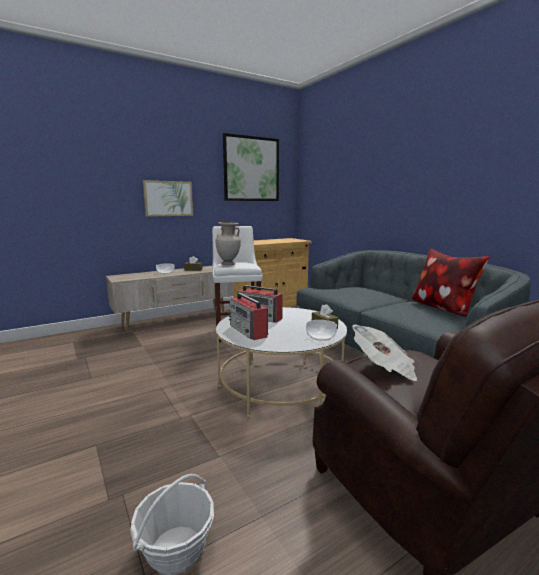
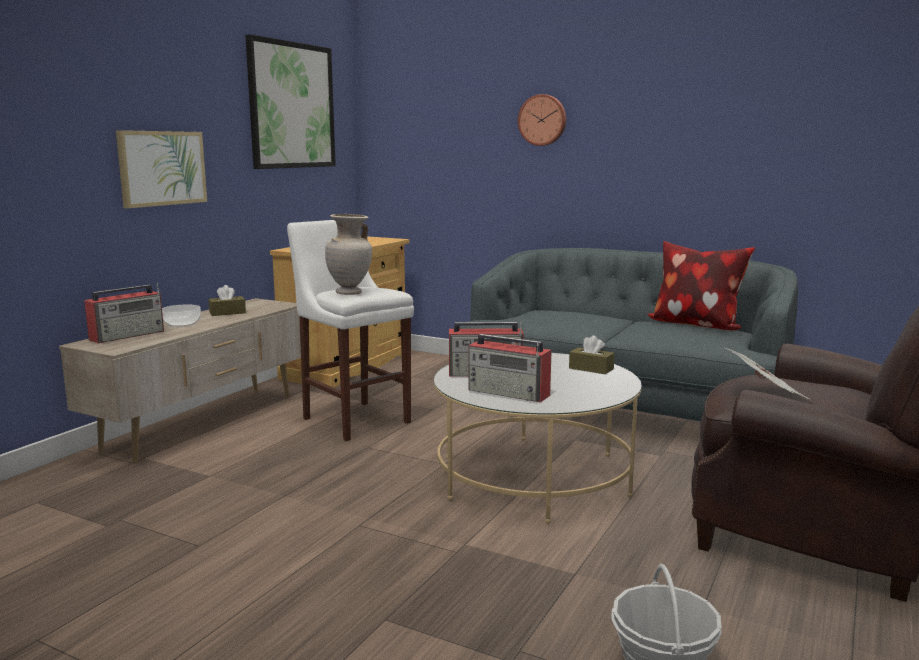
camera: 30 degrees left, 0 degrees up
bowl [306,320,337,341] -> none
none -> radio [84,283,164,343]
none -> wall clock [518,94,566,146]

